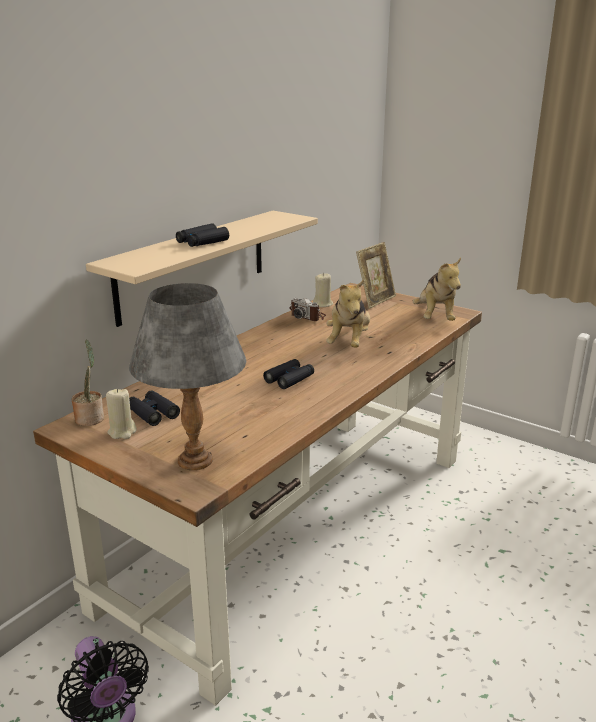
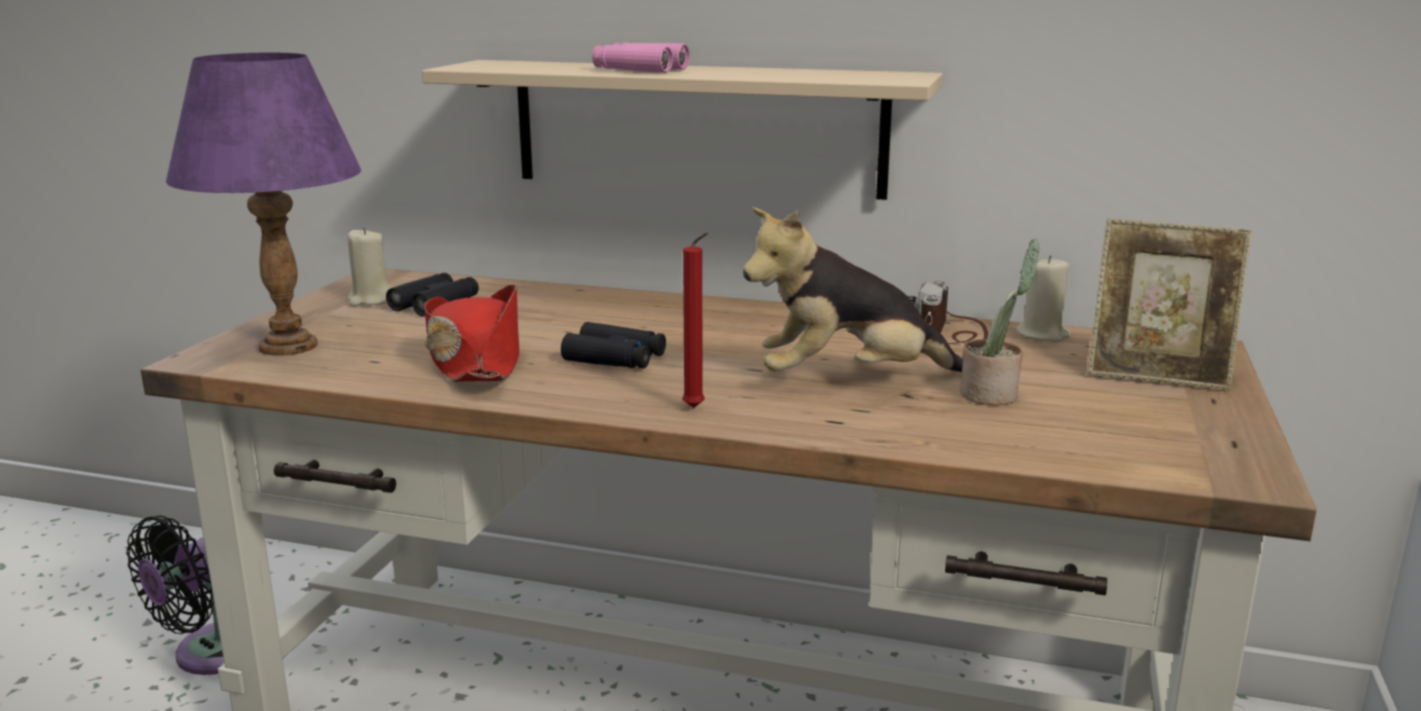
camera: 70 degrees right, 5 degrees down
potted plant [72,340,104,426] -> potted plant moved to [960,239,1039,405]
grey table lamp [129,283,246,470] -> purple table lamp [166,53,361,356]
black binoculars [176,223,229,247] -> pink binoculars [592,43,690,73]
plush toy [413,258,461,321] -> none
none -> red hat [424,284,519,382]
none -> red candle [682,233,708,408]

